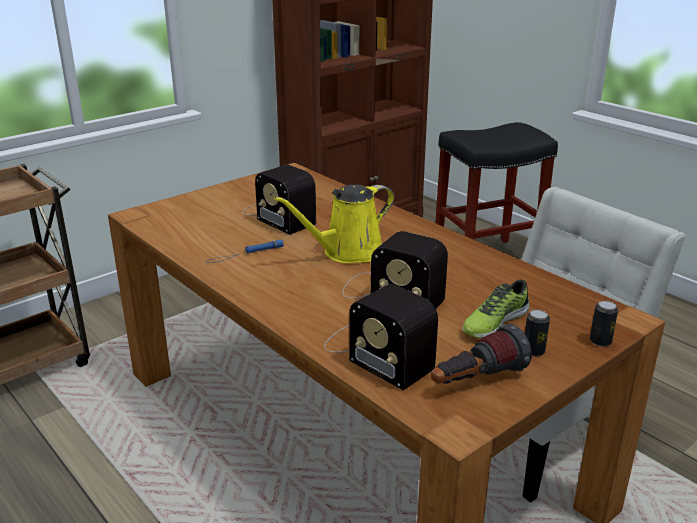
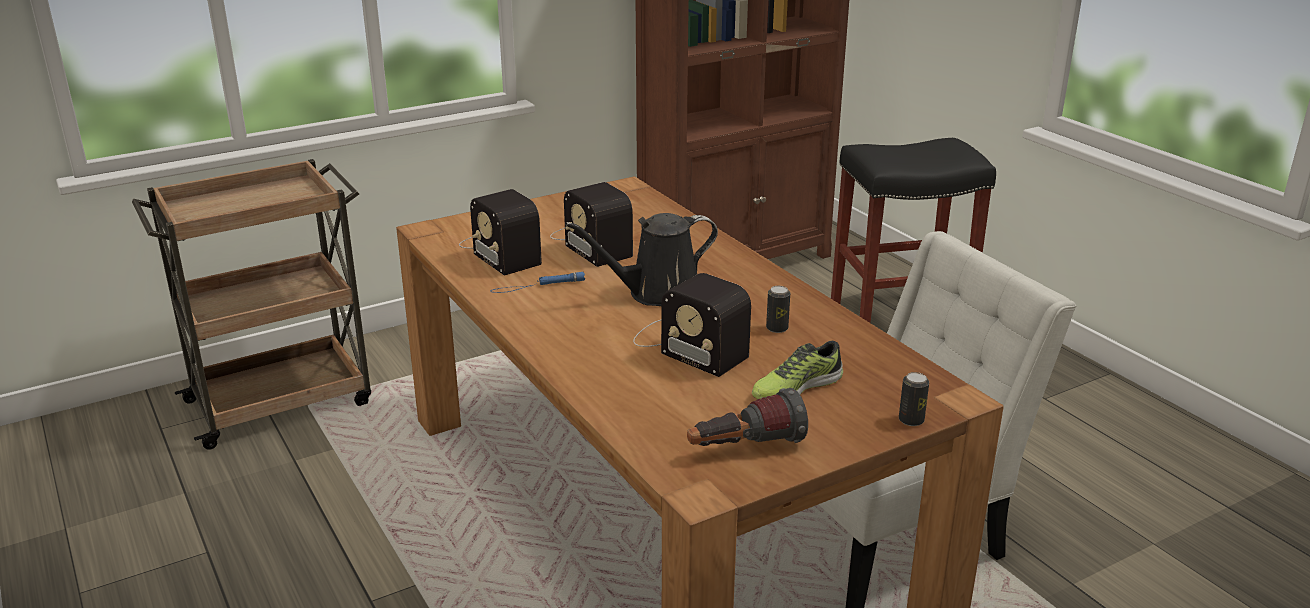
camera: 10 degrees right, 0 degrees up
yellow watering can [274,184,394,263] -> black watering can [565,213,718,306]
radio [324,284,438,390] -> radio moved to [459,189,542,275]
can [525,309,550,356] -> can moved to [766,286,790,333]

